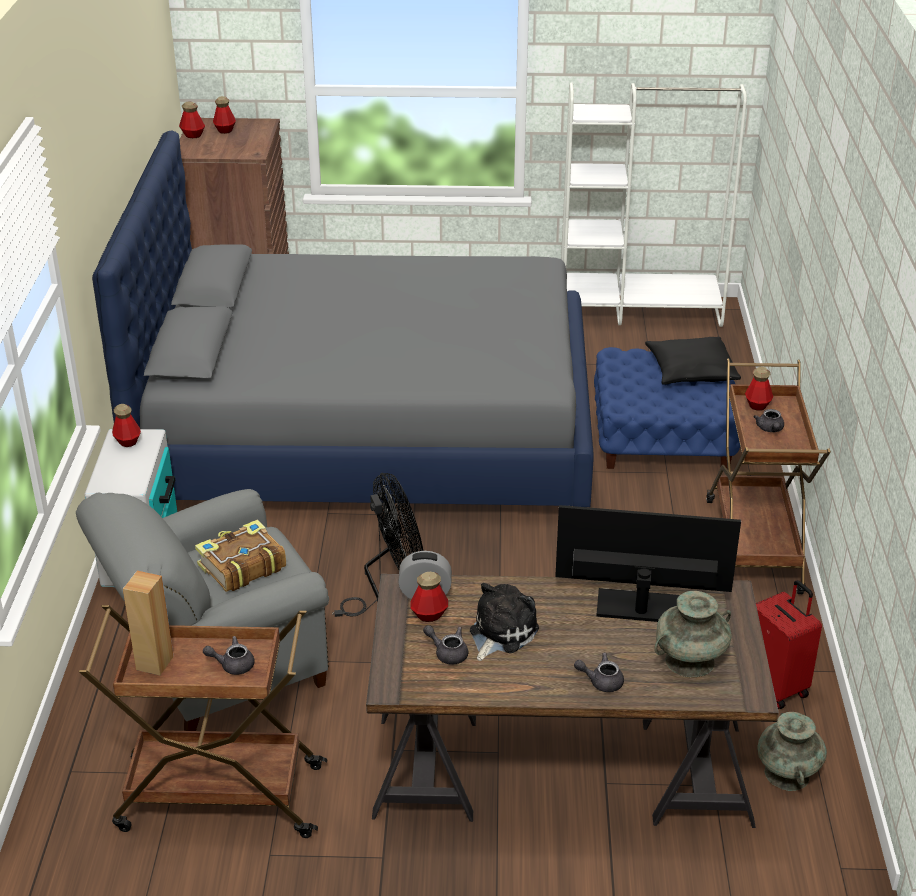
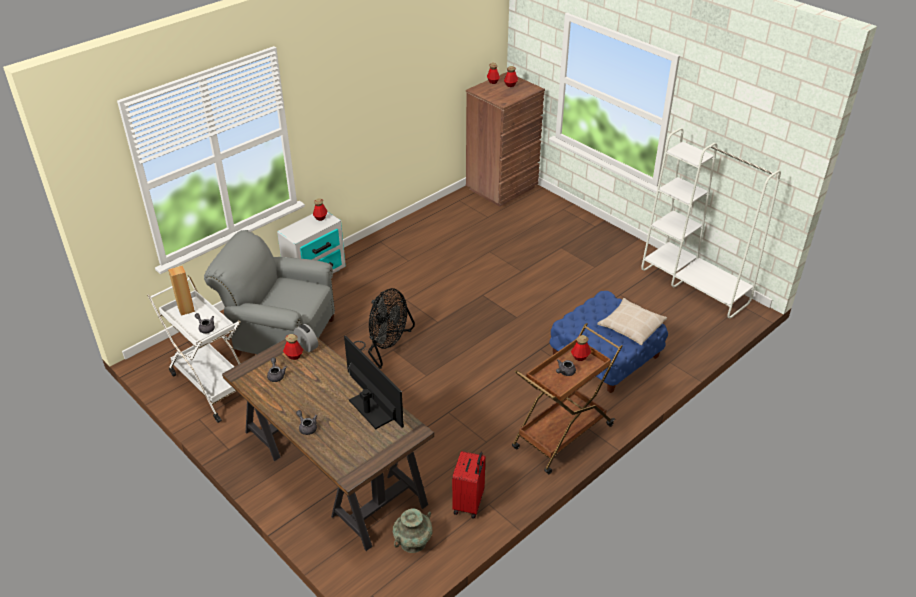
camera: 45 degrees right, 5 degrees up
brown cart [79,605,327,838] -> white cart [147,275,241,423]
grey bed [92,131,594,507] -> none
book [195,520,286,592] -> none
plush toy [470,583,539,661] -> none
black pillow [645,337,741,385] -> beige pillow [597,298,667,345]
turquoise vase [655,591,732,677] -> none

